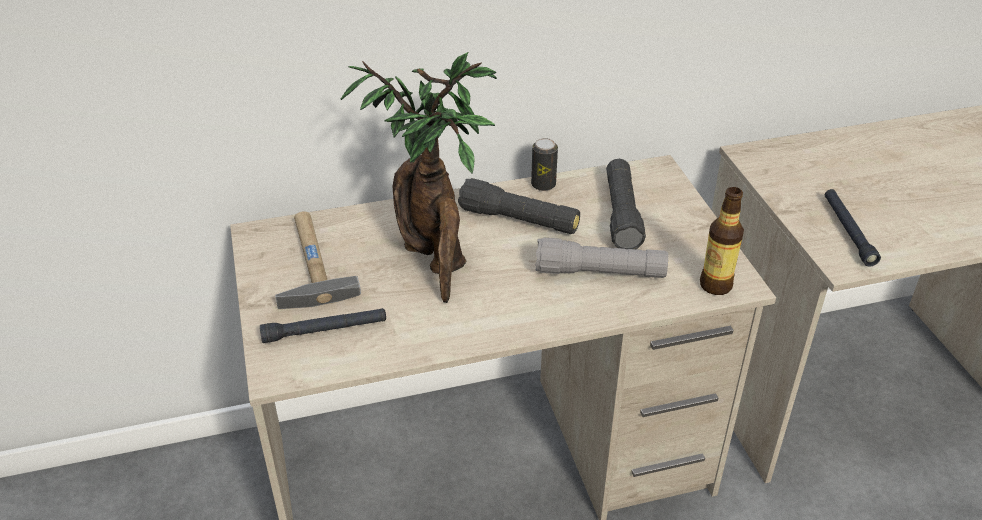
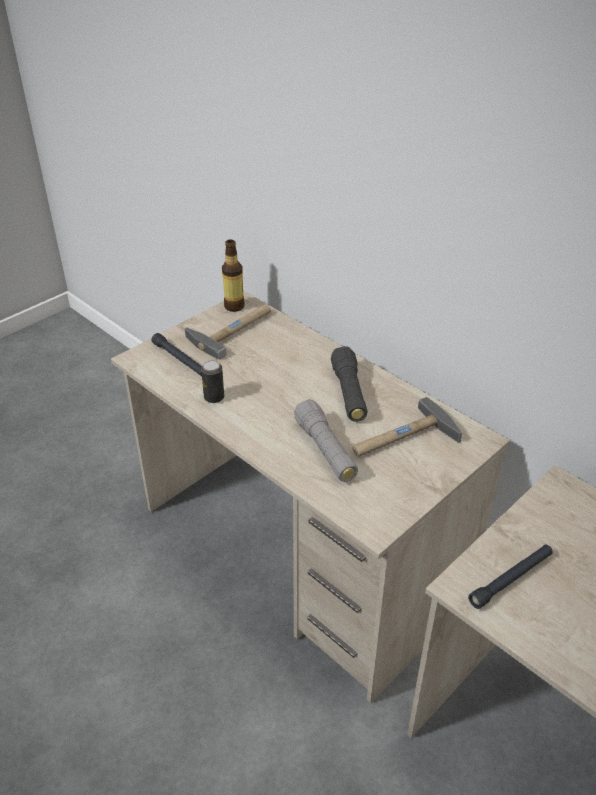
camera: 60 degrees right, 0 degrees up
potted plant [341,52,497,303] -> none
can [531,138,558,191] -> can moved to [201,361,224,403]
black flashlight [606,159,646,249] -> hammer [352,397,462,456]
bottle [700,187,744,295] -> bottle moved to [222,239,245,312]

